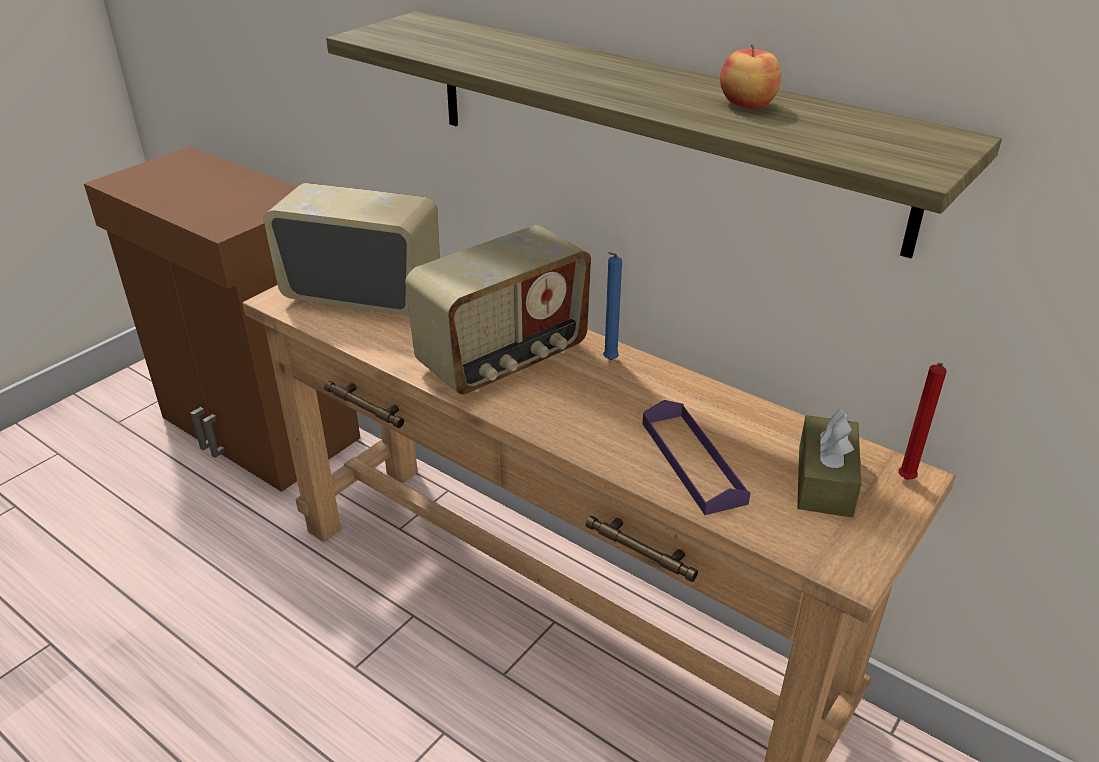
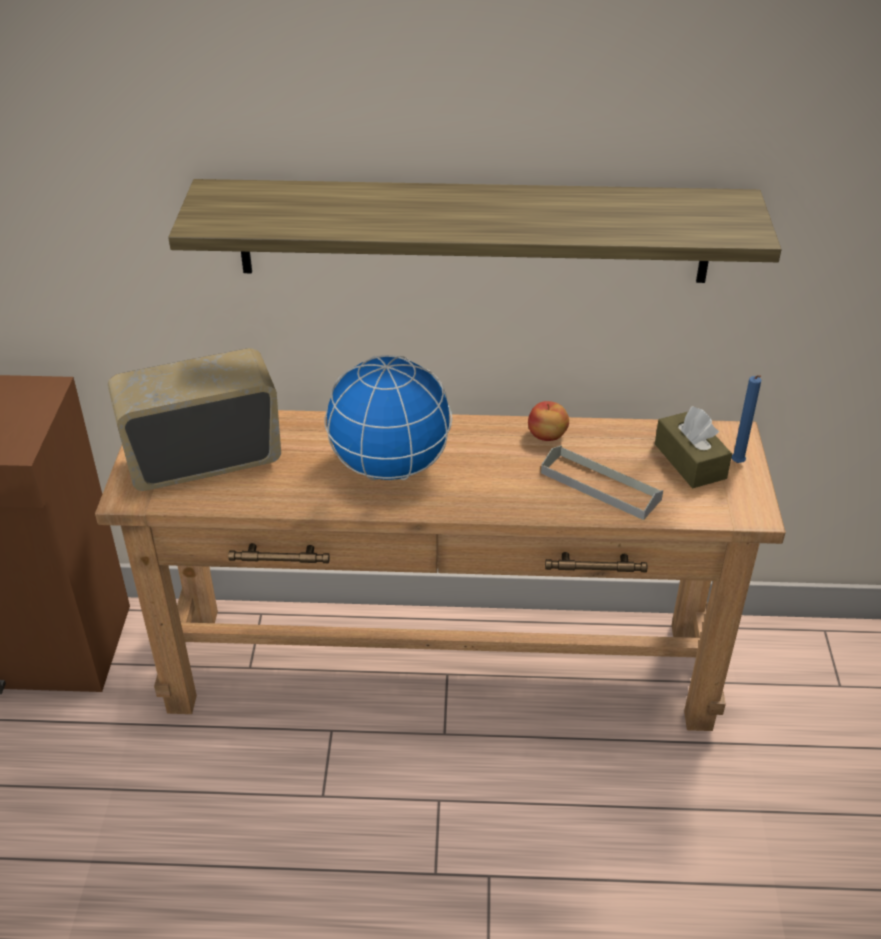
camera: 35 degrees left, 5 degrees up
radio [405,225,591,395] -> globe [324,355,452,480]
blue candle [603,252,622,360] -> blue candle moved to [732,375,761,463]
purple tray [642,400,751,515] -> grey tray [541,446,663,520]
apple [720,44,781,109] -> apple moved to [528,401,569,441]
red candle [898,362,947,479] -> none

